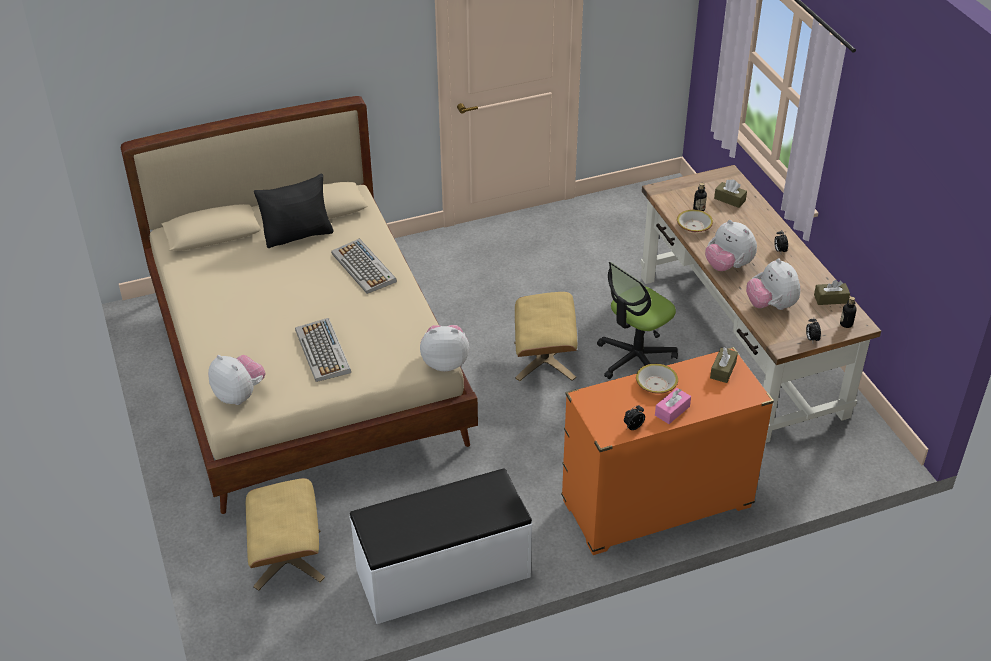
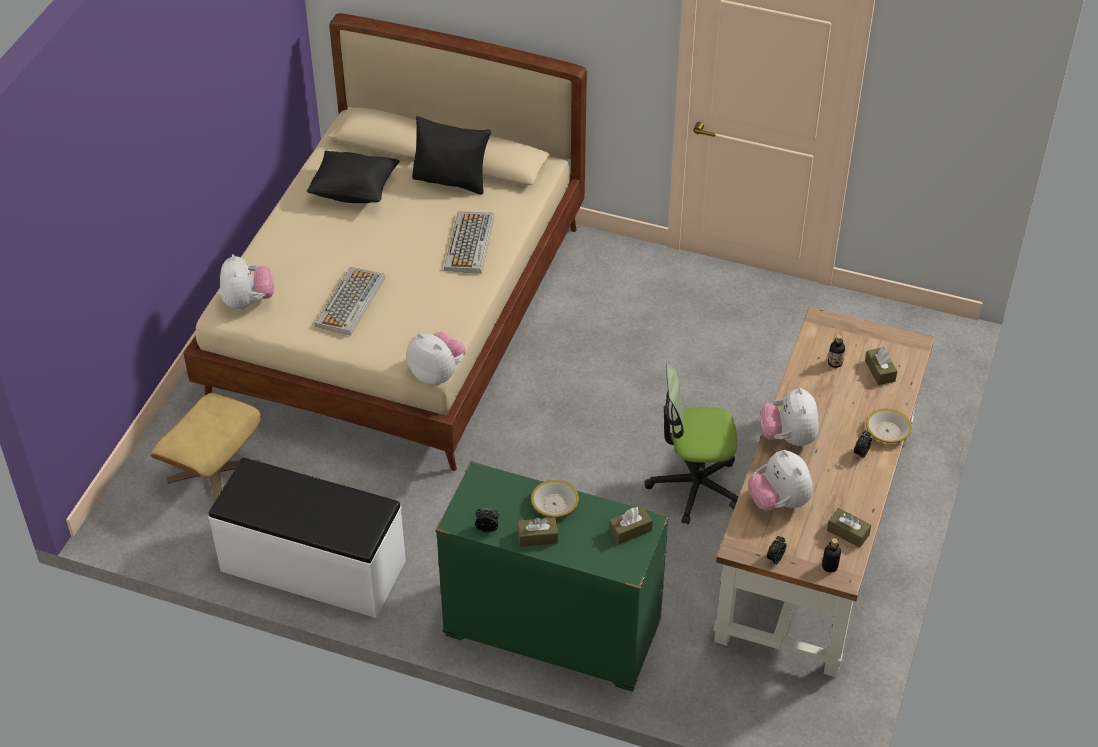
camera: 40 degrees right, 5 degrees up
beige ottoman [514,292,577,381] -> none
orange dresser [561,347,774,555] -> green dresser [435,461,669,692]
pink tissue box [655,388,691,424] -> brown tissue box [517,517,559,547]
bowl [677,210,713,232] -> bowl moved to [866,409,912,443]
plush toy [746,258,800,310] -> plush toy turned 45 degrees counterclockwise [748,450,813,511]
none -> black pillow [307,151,400,203]

